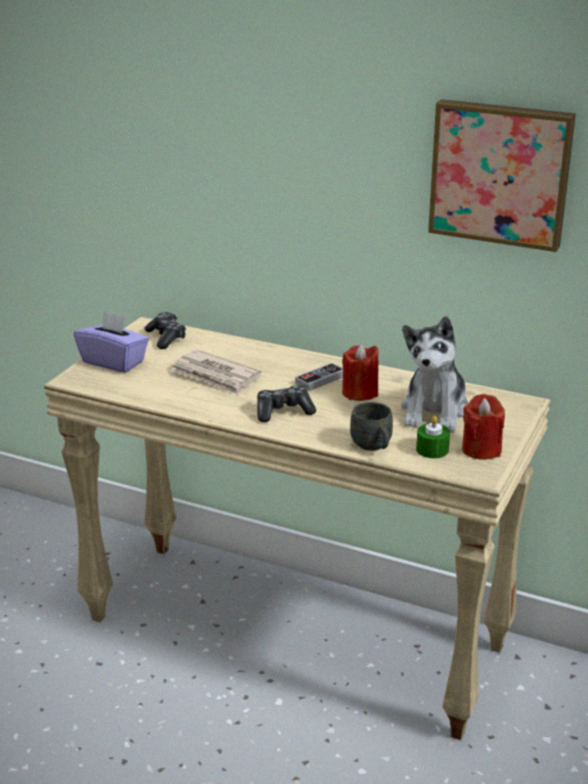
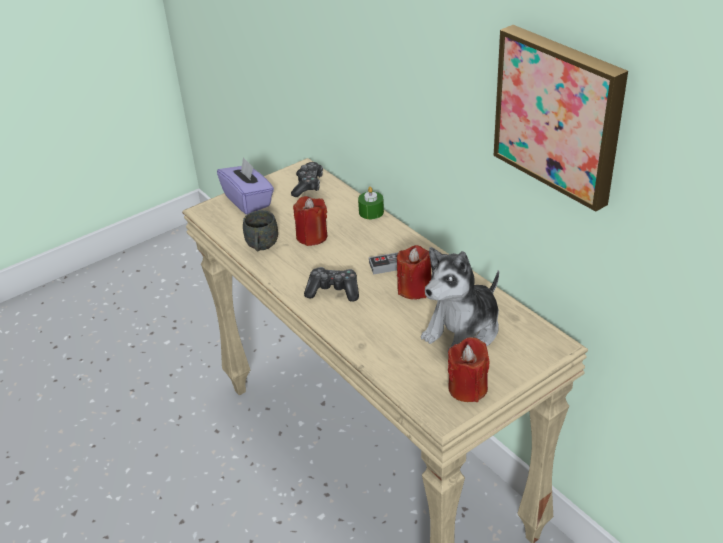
camera: 30 degrees right, 10 degrees up
newspaper [170,350,261,395] -> red candle [293,196,327,246]
grey mug [350,402,393,451] -> grey mug moved to [243,210,278,251]
green candle [416,416,450,458] -> green candle moved to [358,187,384,219]

